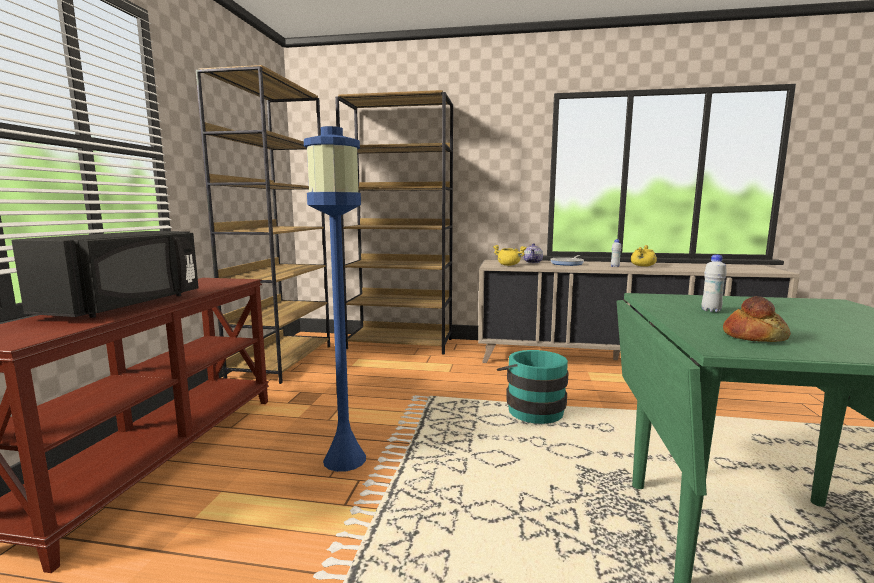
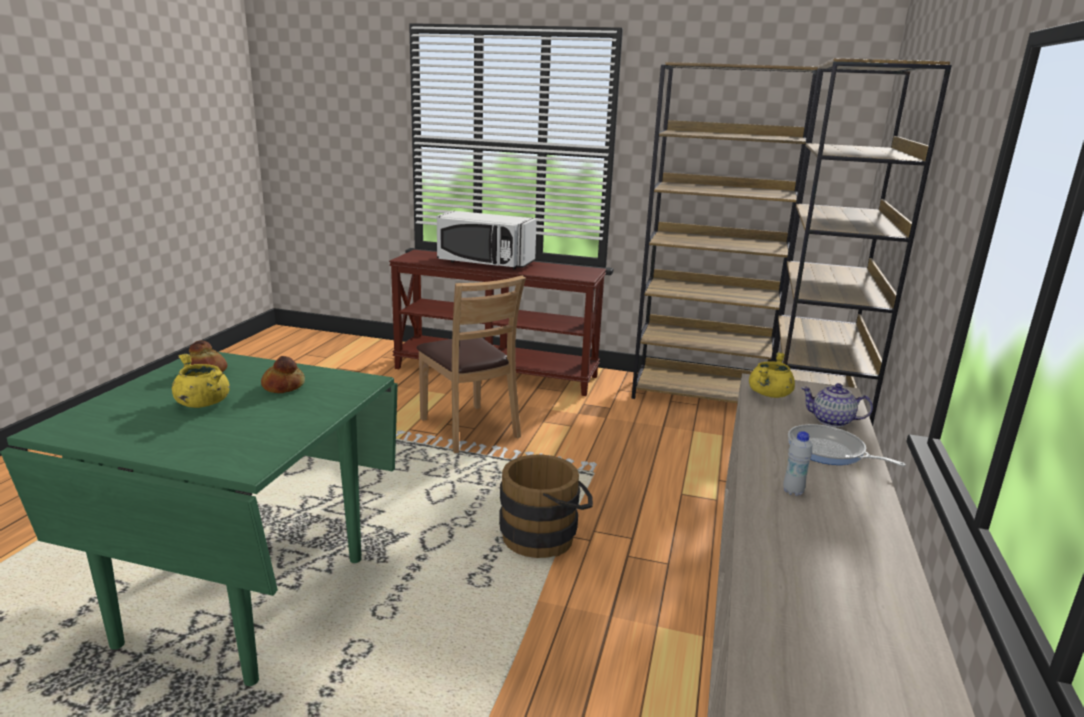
camera: 95 degrees right, 10 degrees up
black microwave [12,231,199,318] -> white microwave [437,211,537,270]
blue floor lamp [304,126,366,472] -> brown chair [417,276,526,453]
turquoise bucket [497,350,569,424] -> brown bucket [499,454,593,558]
yellow cooking pot [631,245,657,267] -> yellow cooking pot moved to [172,354,230,408]
white bottle [702,255,727,312] -> bread [261,356,305,393]

